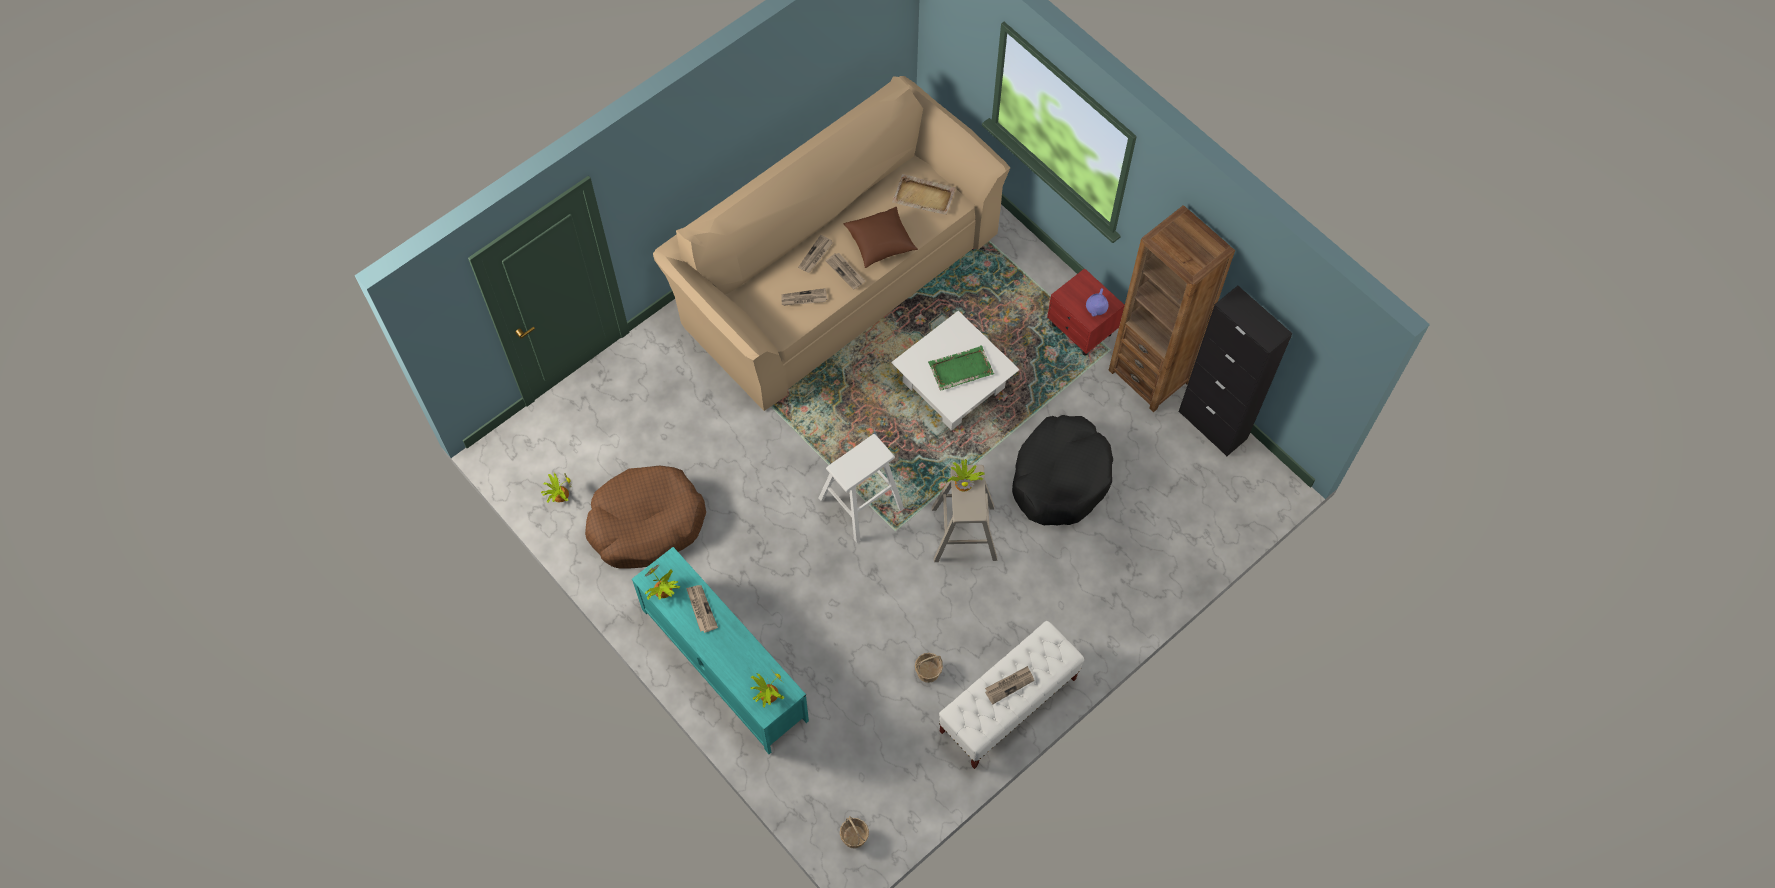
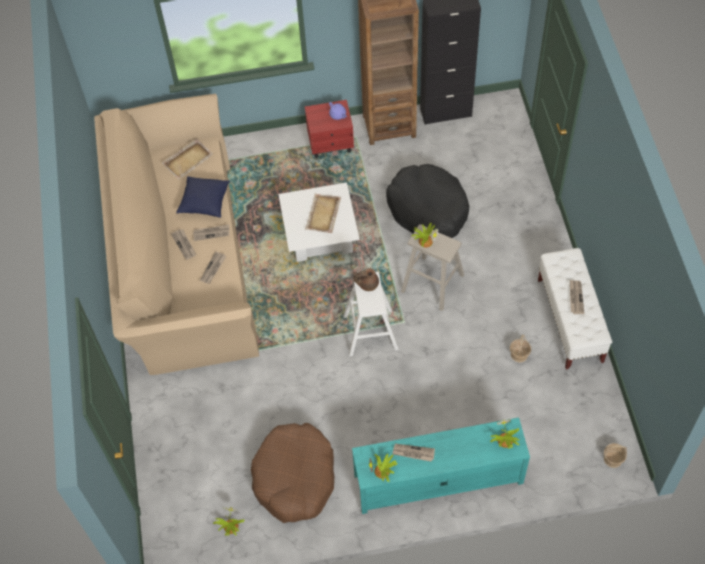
camera: 55 degrees left, 5 degrees down
brown pillow [844,207,918,268] -> blue pillow [176,176,230,218]
green tray [928,345,994,391] -> beige tray [305,193,341,233]
none -> brown teapot [353,268,379,291]

